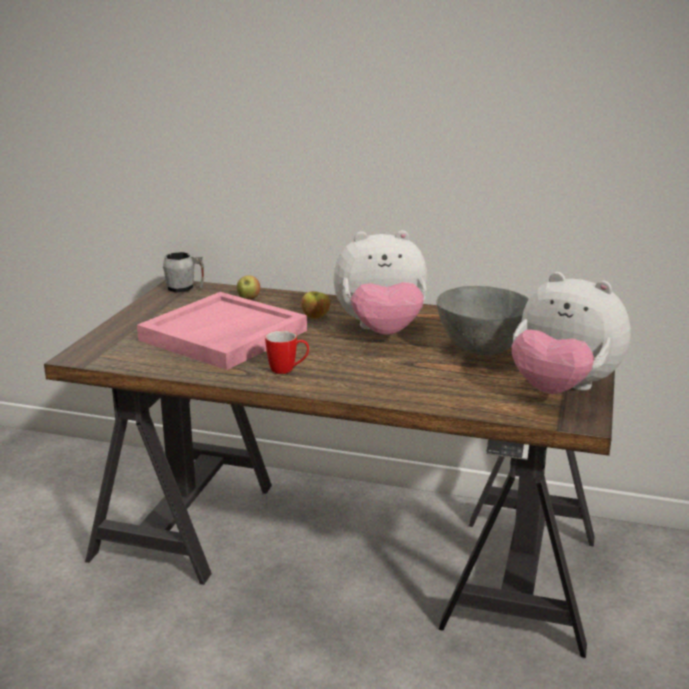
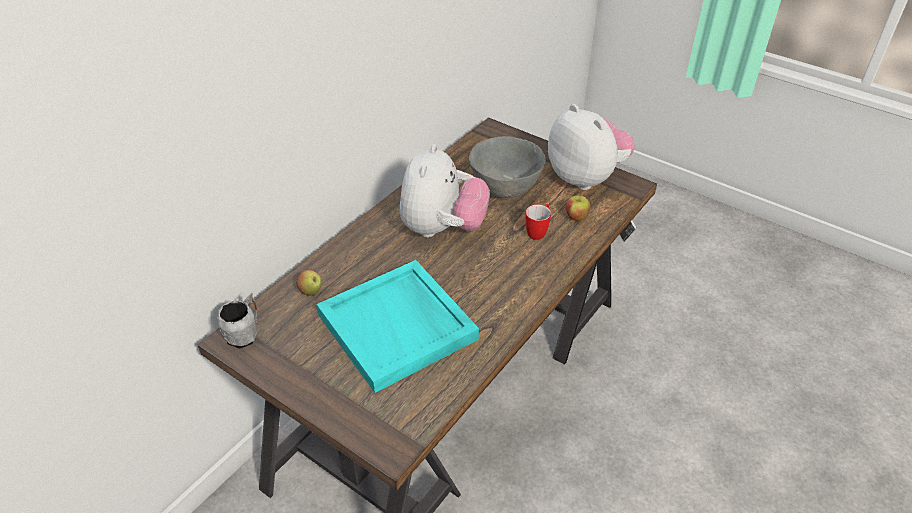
camera: 70 degrees left, 20 degrees up
pink tray [137,292,307,370] -> turquoise tray [316,260,479,393]
mug [265,331,309,374] -> mug moved to [526,204,551,240]
apple [301,291,330,319] -> apple moved to [566,196,590,221]
plush toy [512,272,631,394] -> plush toy turned 90 degrees counterclockwise [548,104,635,190]

